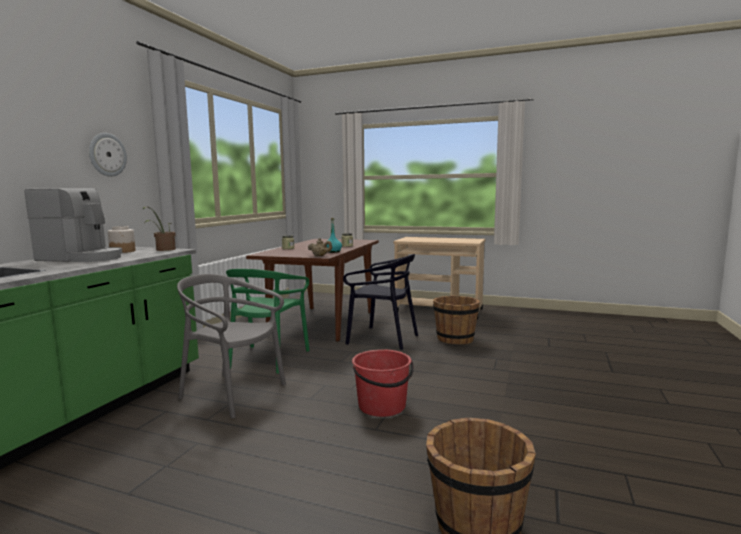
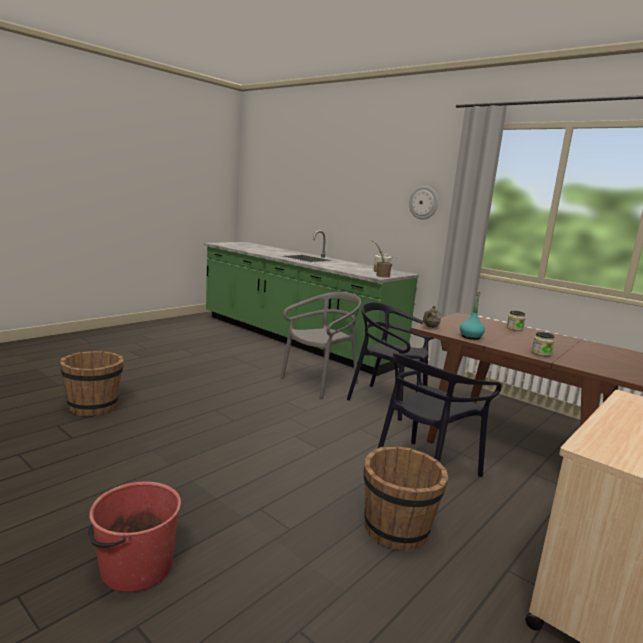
camera: 110 degrees right, 5 degrees up
coffee machine [25,188,122,262] -> none
green chair [226,269,310,374] -> black chair [347,302,434,421]
red bucket [352,349,414,417] -> red bucket moved to [88,481,181,593]

